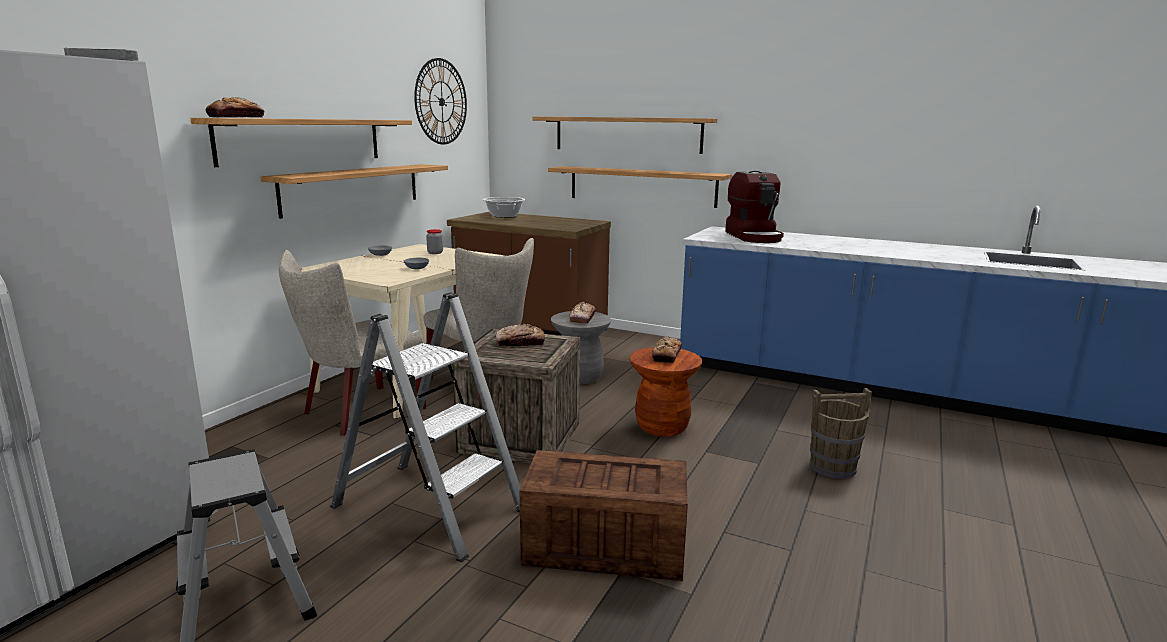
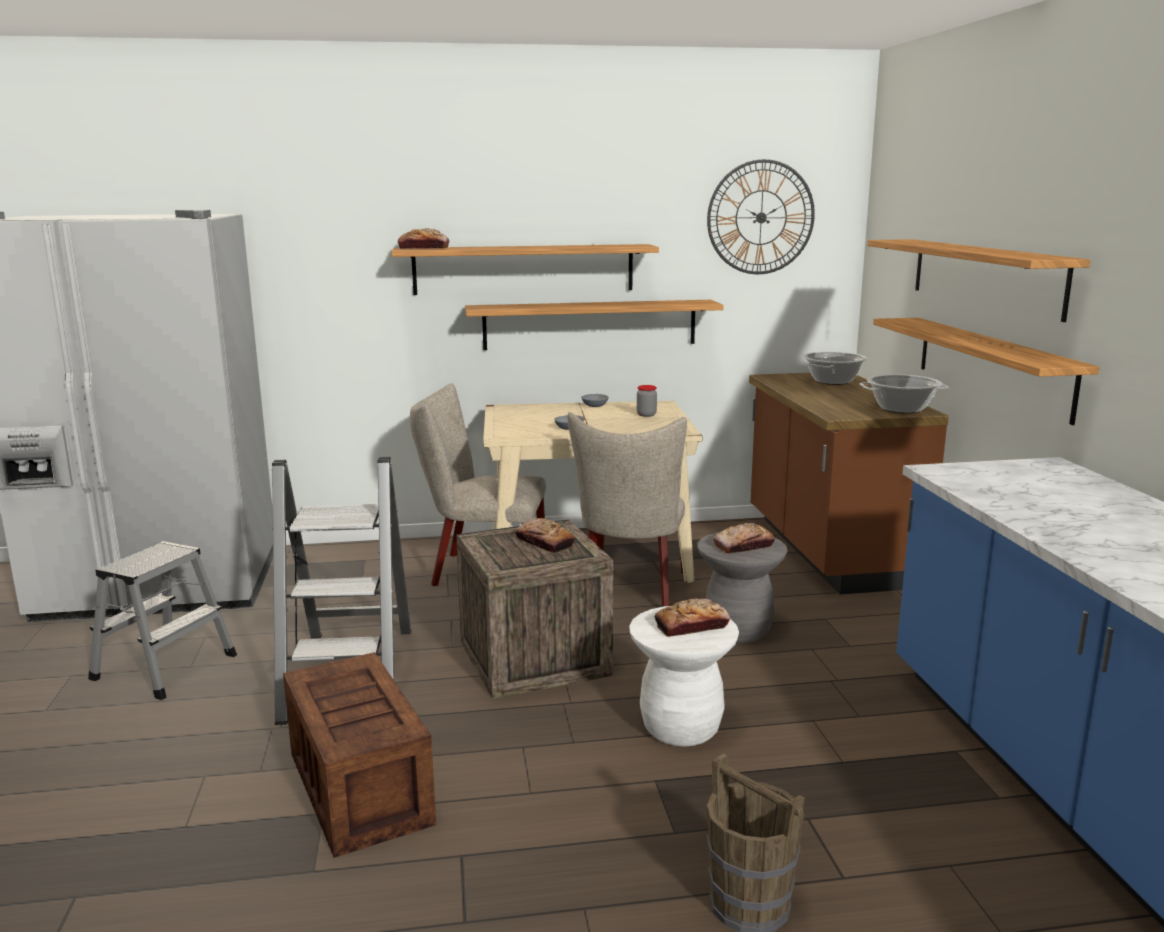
camera: 55 degrees right, 0 degrees up
brown stool [629,347,702,437] -> white stool [629,606,739,747]
coffee machine [725,171,784,243] -> none
none -> cooking pot [860,374,949,413]

